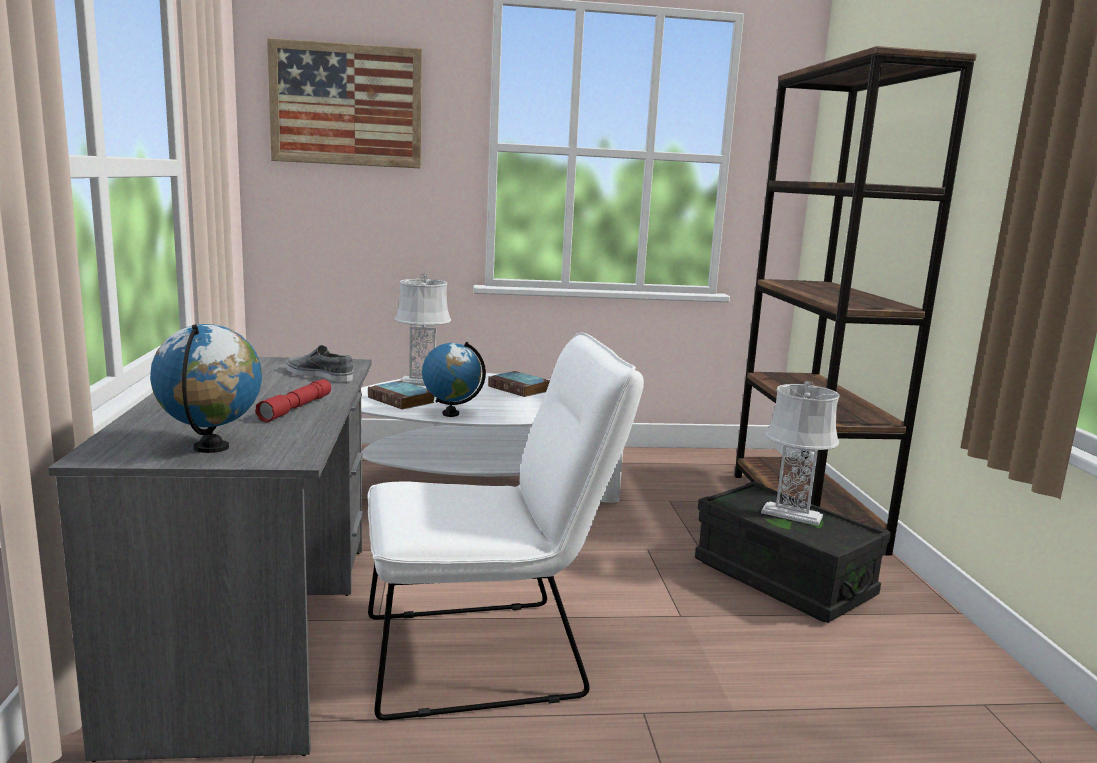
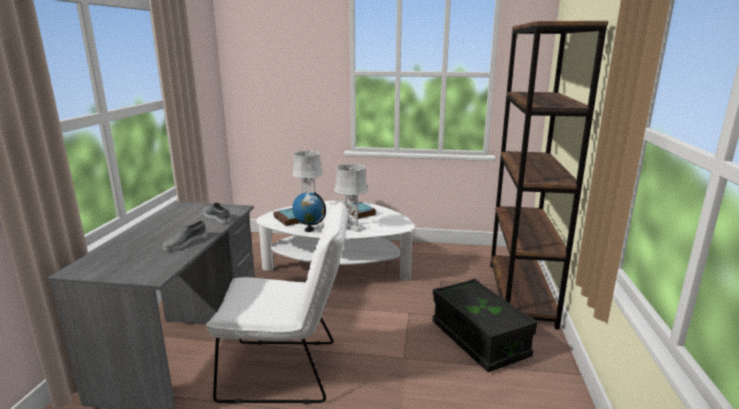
camera: 15 degrees right, 5 degrees up
globe [150,324,262,453] -> none
red flashlight [255,379,331,422] -> grey shoe [163,221,207,250]
picture [267,38,422,168] -> none
grey table lamp [761,381,839,526] -> grey table lamp moved to [334,162,368,232]

